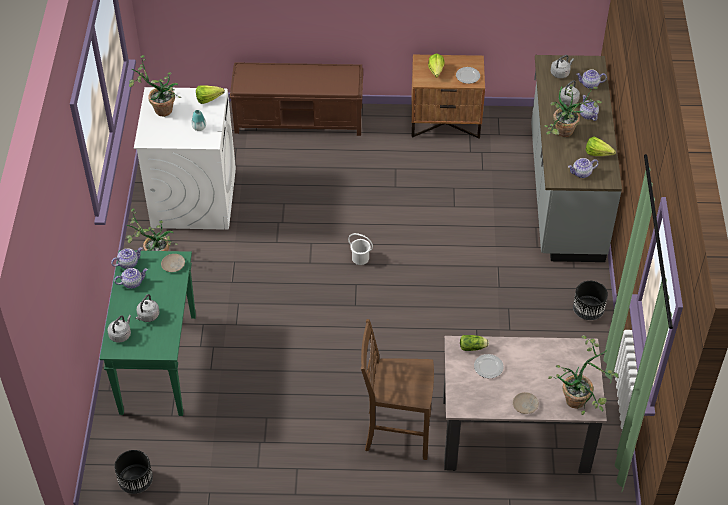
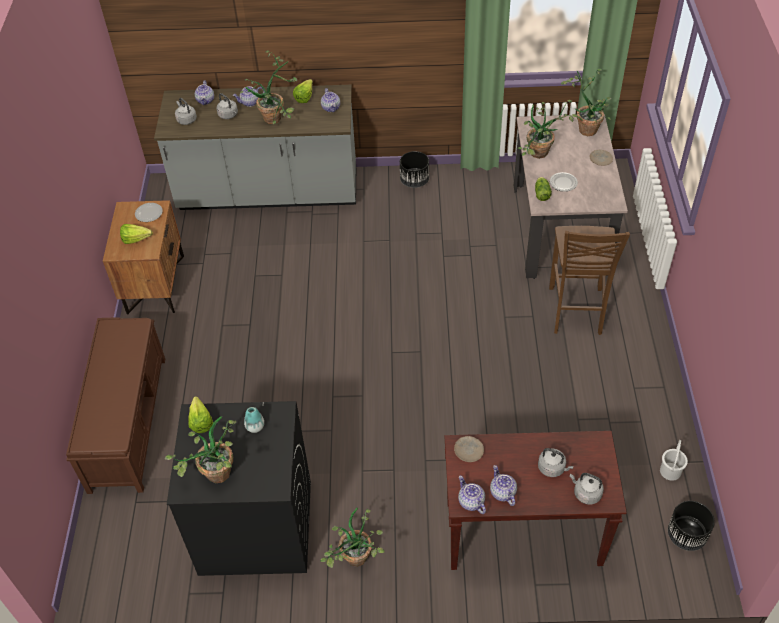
camera: 90 degrees left, 0 degrees up
green console table [100,250,196,416] -> brown console table [445,431,627,570]
white washing machine [134,87,236,230] -> black washing machine [167,401,311,576]
white bucket [348,233,373,265] -> white bucket moved to [660,440,688,481]
none -> potted plant [518,100,578,159]

